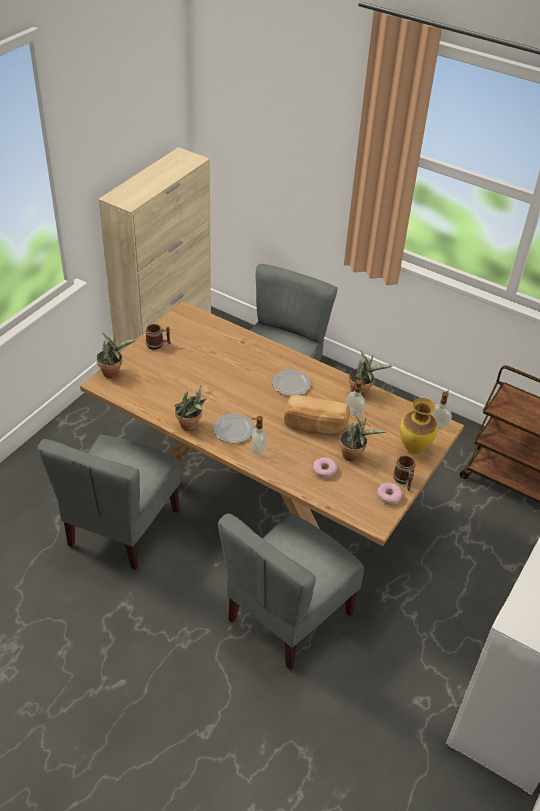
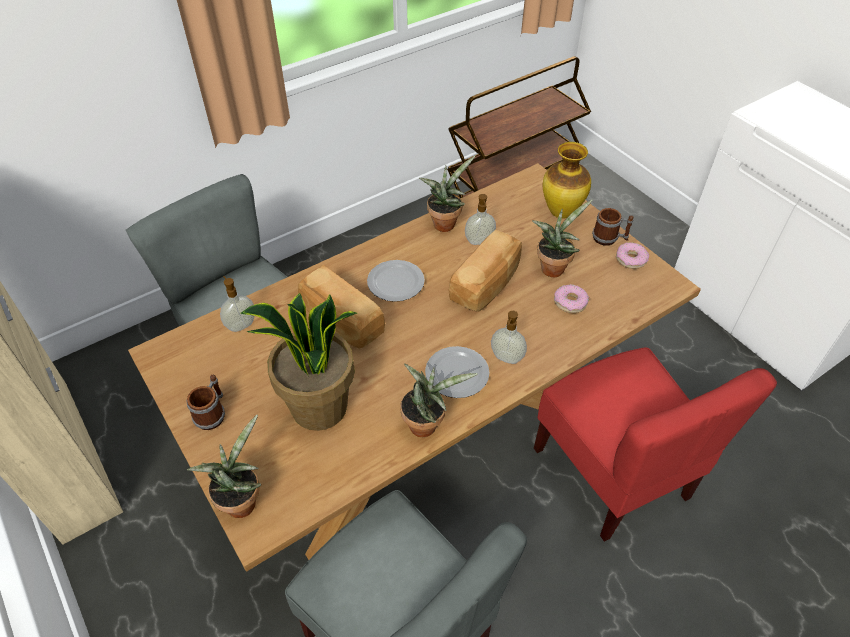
camera: 65 degrees left, 5 degrees up
grey chair [218,513,364,669] -> red chair [534,347,777,542]
soap dispenser [431,391,452,429] -> soap dispenser moved to [220,276,254,332]
none -> potted plant [241,293,357,431]
none -> bread [298,265,385,349]

